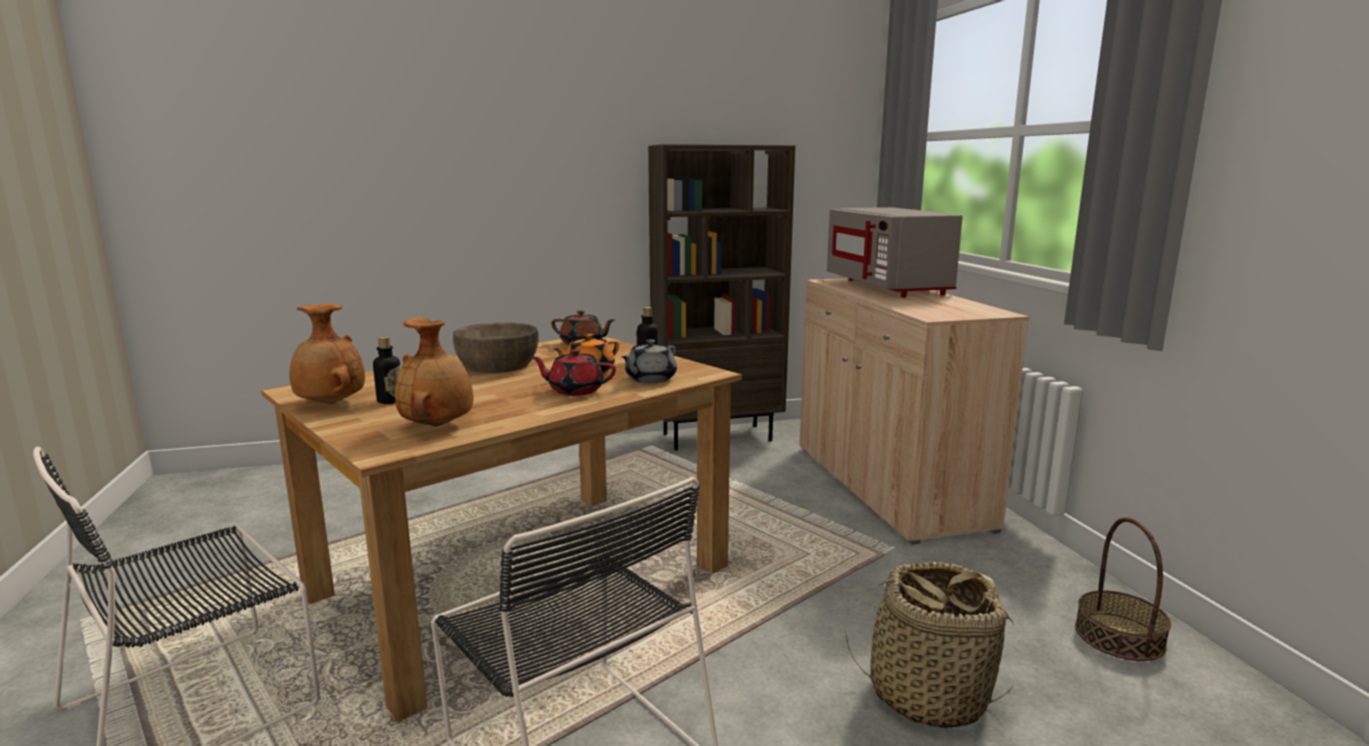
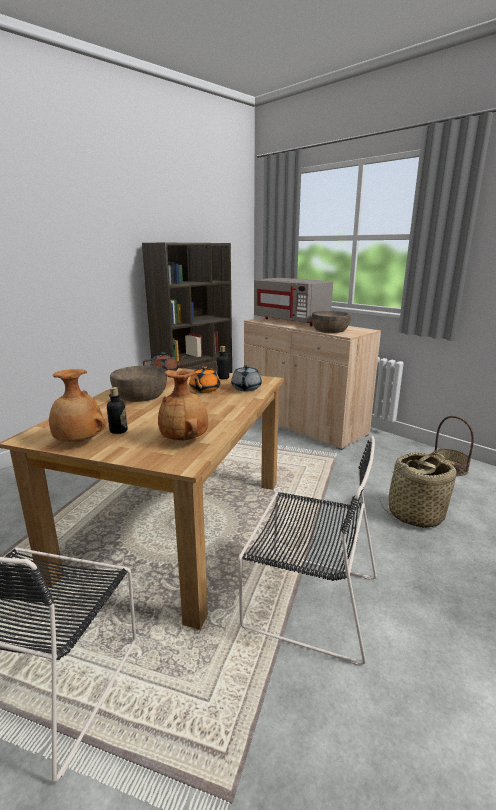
camera: 30 degrees left, 5 degrees up
red teapot [531,349,616,396] -> none
none -> brown bowl [312,311,351,333]

